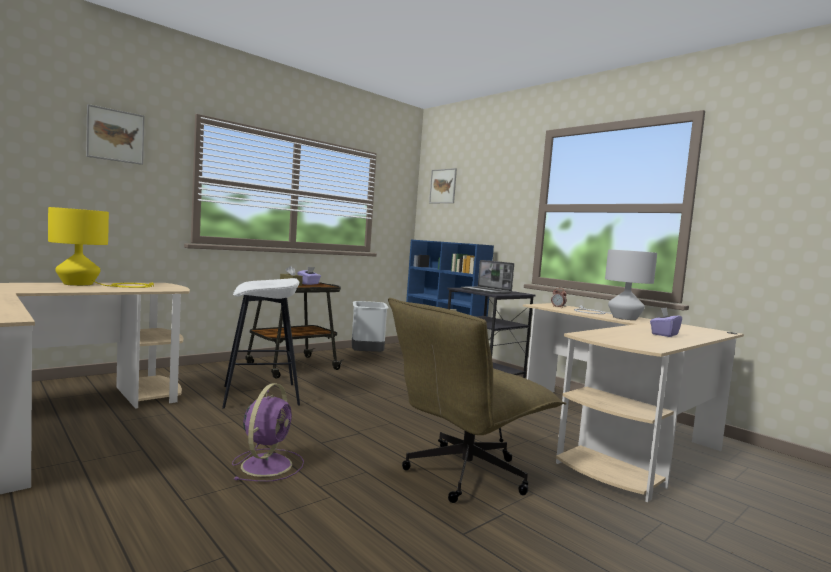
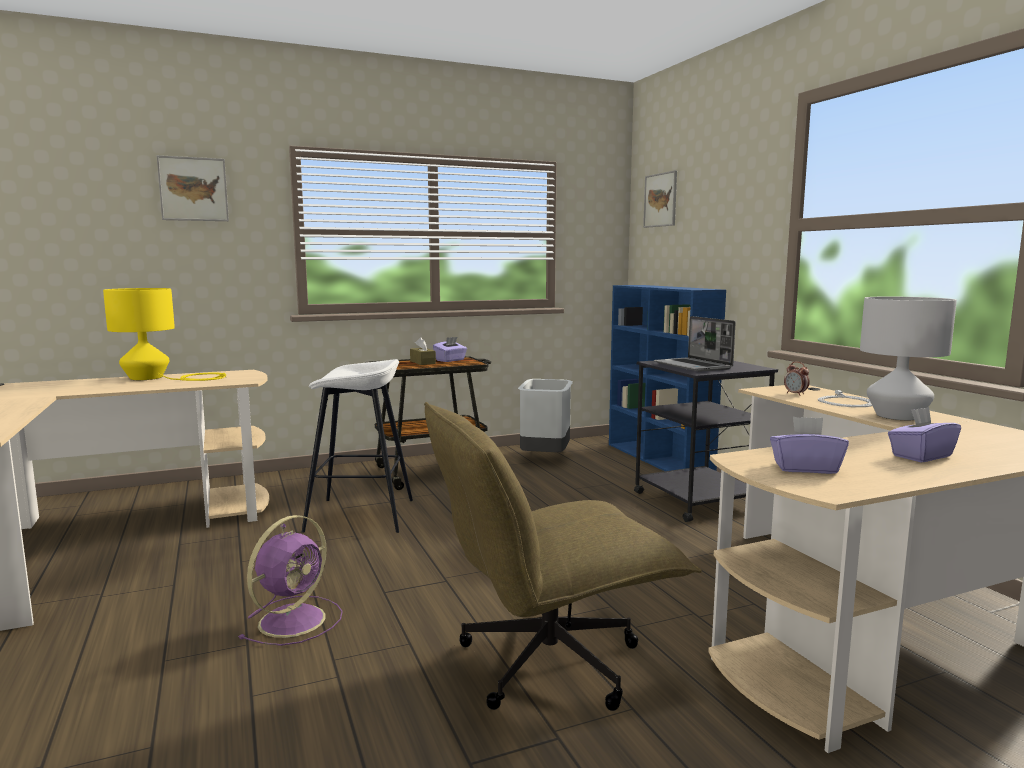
camera: 20 degrees right, 5 degrees up
none -> purple tissue box [770,417,849,474]

